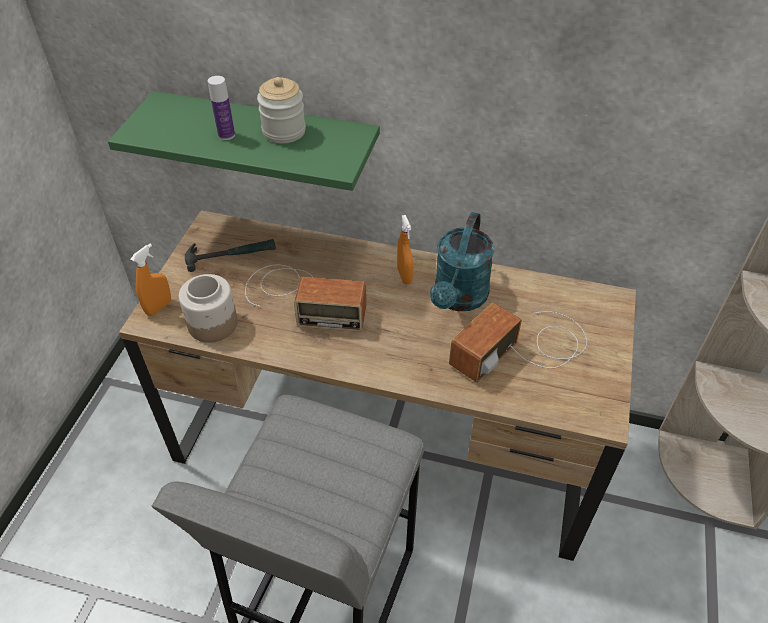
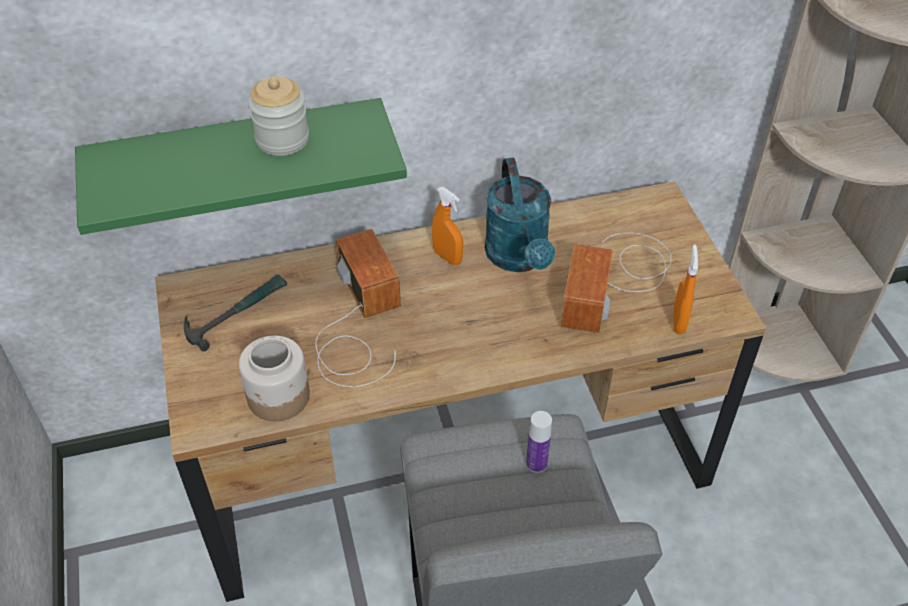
camera: 30 degrees left, 0 degrees up
orange spray bottle [131,244,171,316] -> orange spray bottle moved to [673,245,698,334]
bottle [208,76,235,140] -> bottle moved to [526,411,552,473]
radio [245,265,366,332] -> radio turned 90 degrees counterclockwise [315,229,401,387]

